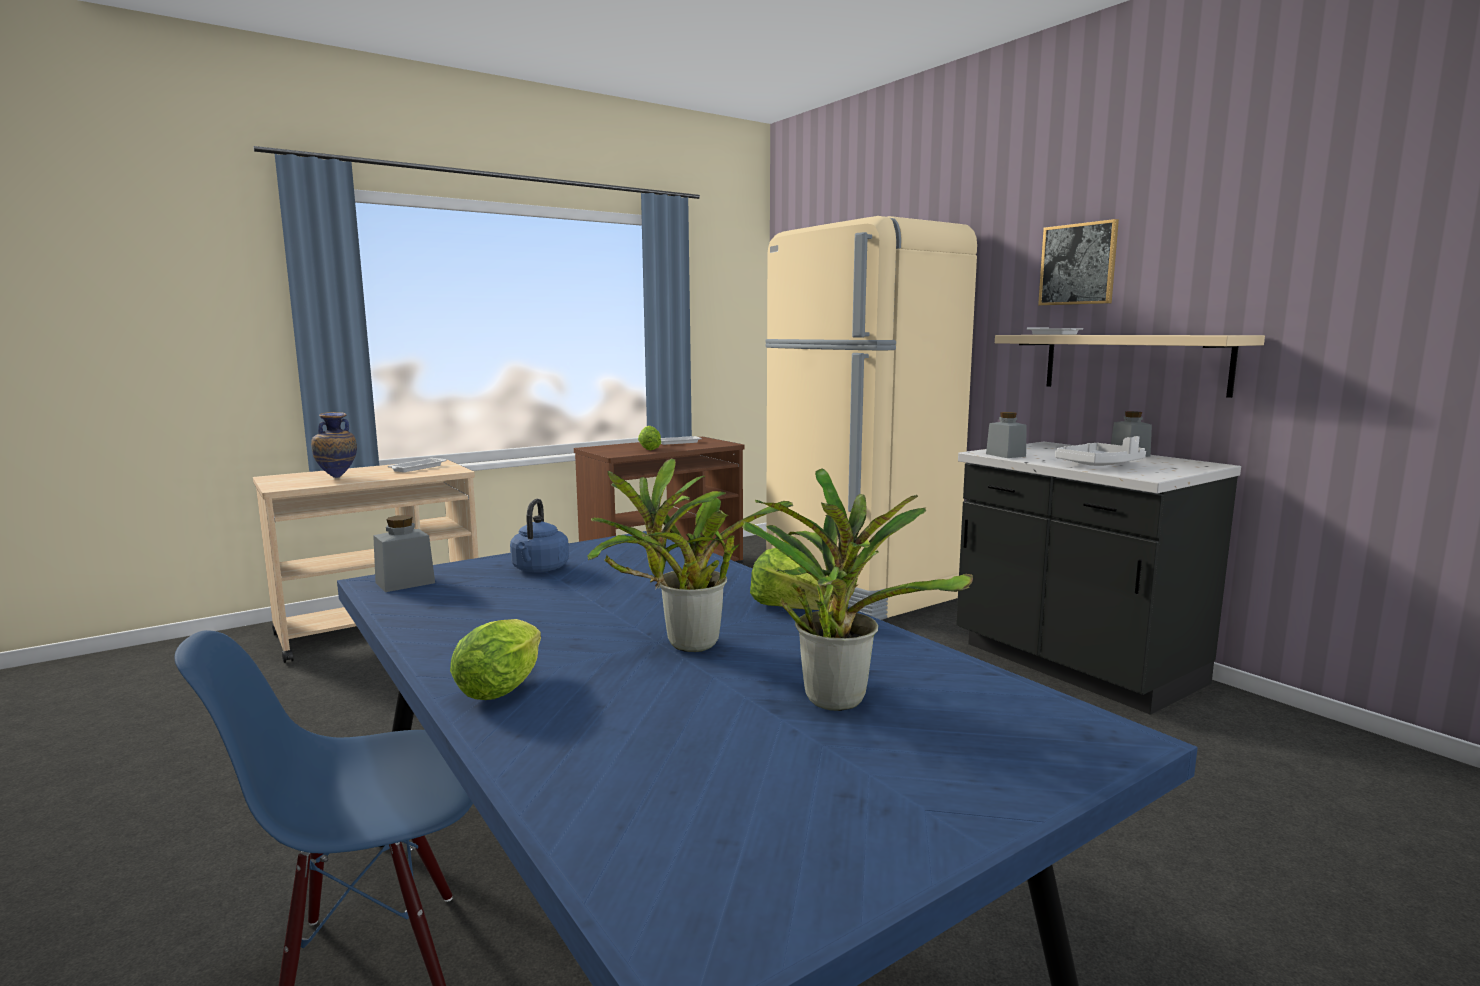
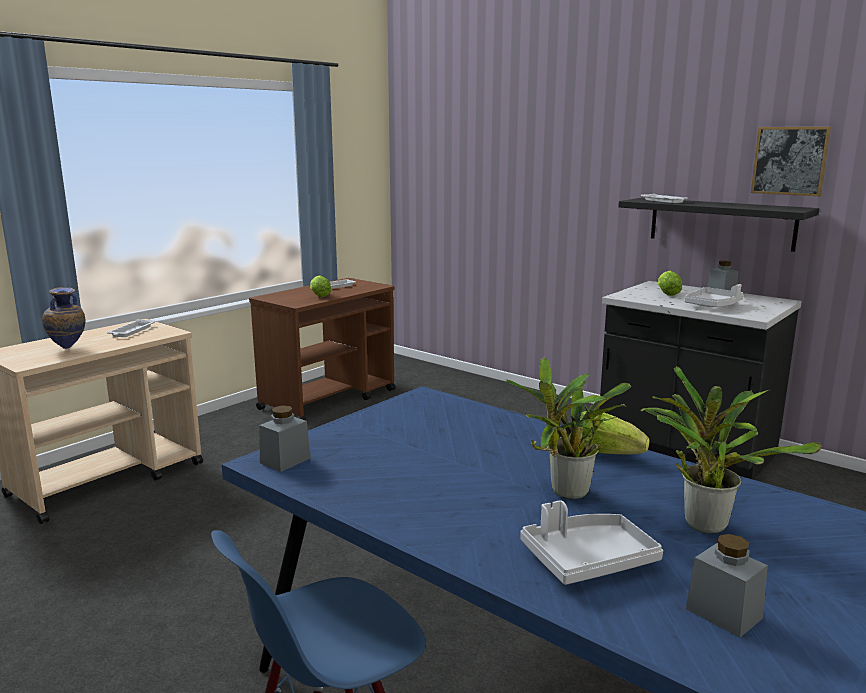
camera: 15 degrees left, 5 degrees up
lettuce [450,619,541,700] -> lettuce moved to [658,271,682,296]
blue kettle [510,499,569,573] -> none
beige fridge [765,216,977,620] -> none
grey jar [986,412,1027,458] -> grey jar moved to [686,534,768,638]
beige shelf [995,335,1265,398] -> black shelf [618,198,819,252]
picture [1038,219,1119,306] -> picture moved to [751,127,831,196]
none -> grey tray [521,500,663,585]

